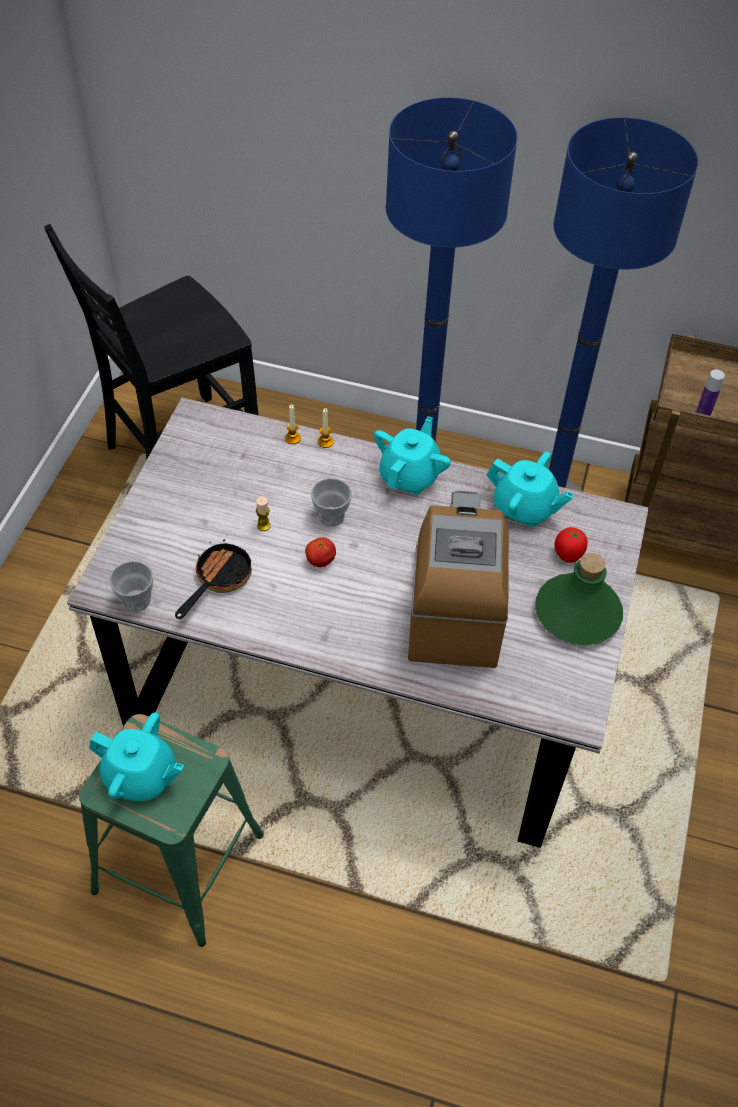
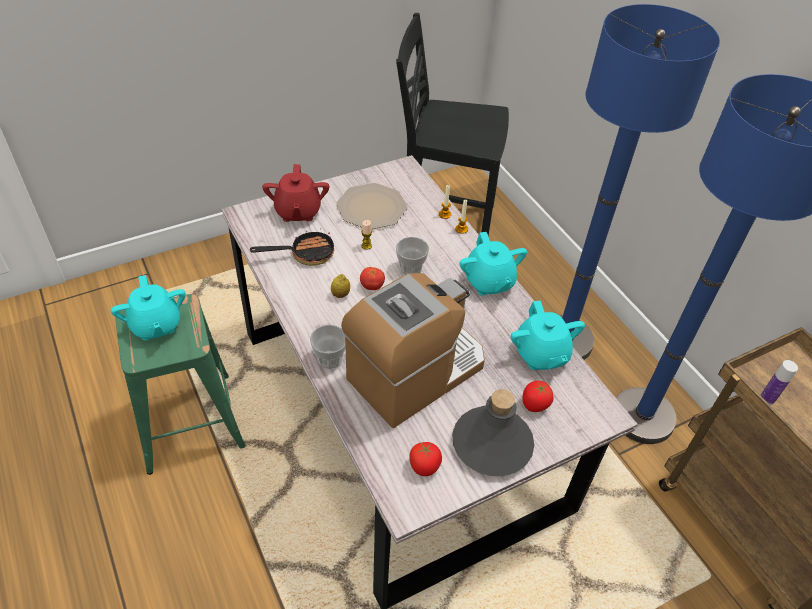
camera: 45 degrees right, 5 degrees down
cup [109,561,153,612] -> cup moved to [310,325,346,369]
turquoise teapot [374,416,451,495] -> turquoise teapot turned 90 degrees clockwise [459,232,527,296]
green bottle [535,553,623,646] -> grey bottle [452,389,534,476]
none -> red teapot [262,164,329,222]
none -> lemon [331,274,350,298]
none -> plate [336,183,407,229]
none -> tomato [409,442,442,476]

